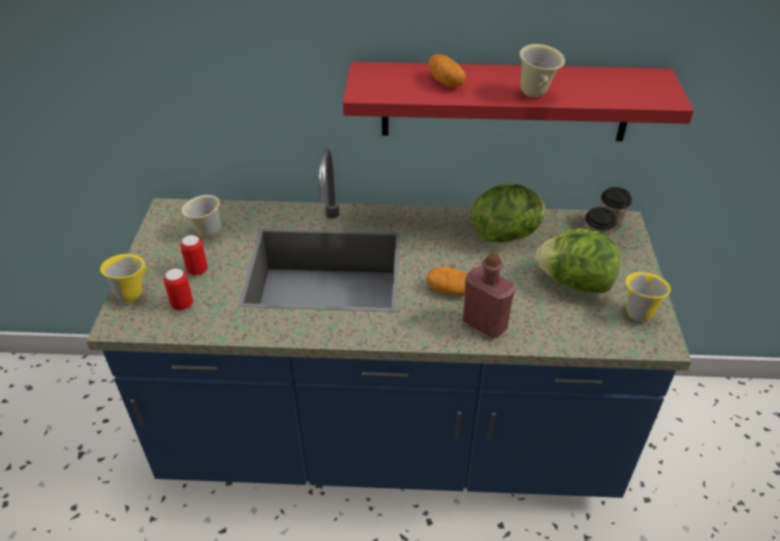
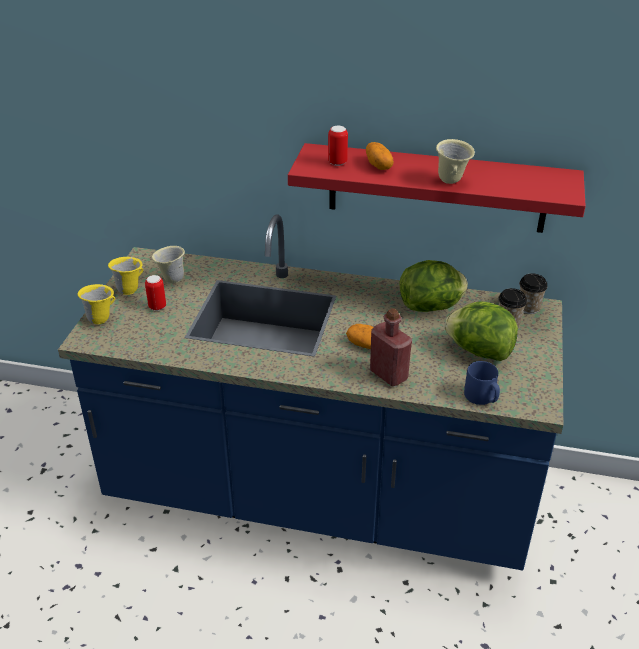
camera: 10 degrees right, 5 degrees down
can [164,268,193,311] -> can moved to [328,126,348,166]
yellow mug [625,272,671,322] -> yellow mug moved to [108,257,143,295]
none -> blue mug [464,361,500,405]

